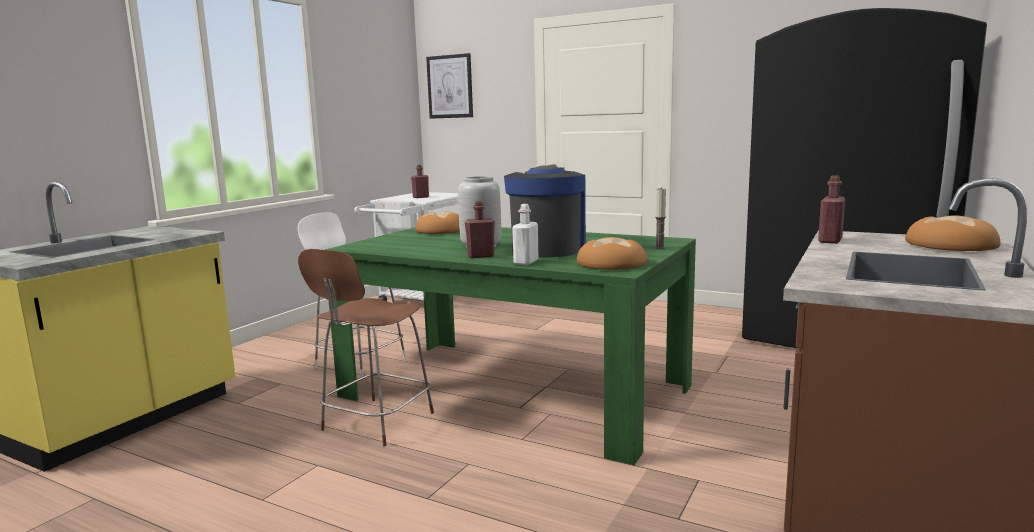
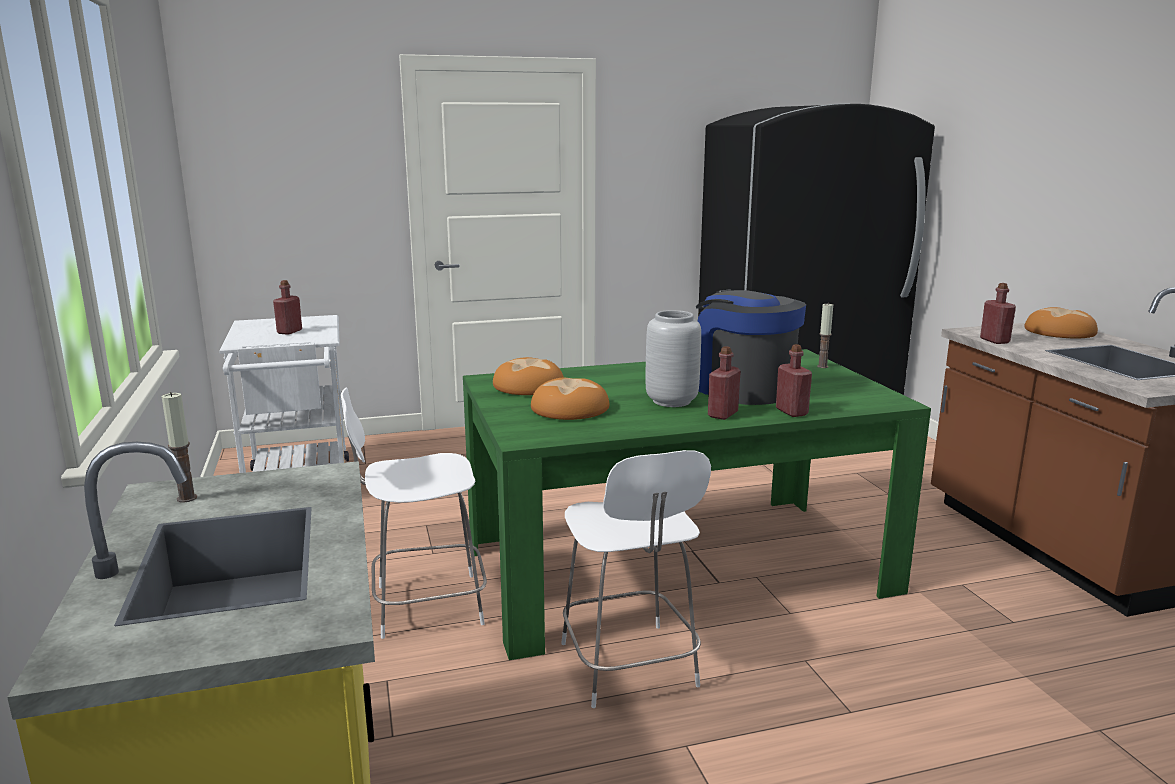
camera: 45 degrees left, 5 degrees up
brown chair [298,249,434,446] -> white chair [561,450,711,708]
picture [426,53,473,119] -> none
white bottle [512,204,539,265] -> red bottle [776,344,812,417]
bread [577,237,647,270] -> bread moved to [531,378,609,420]
none -> candle [162,392,197,503]

